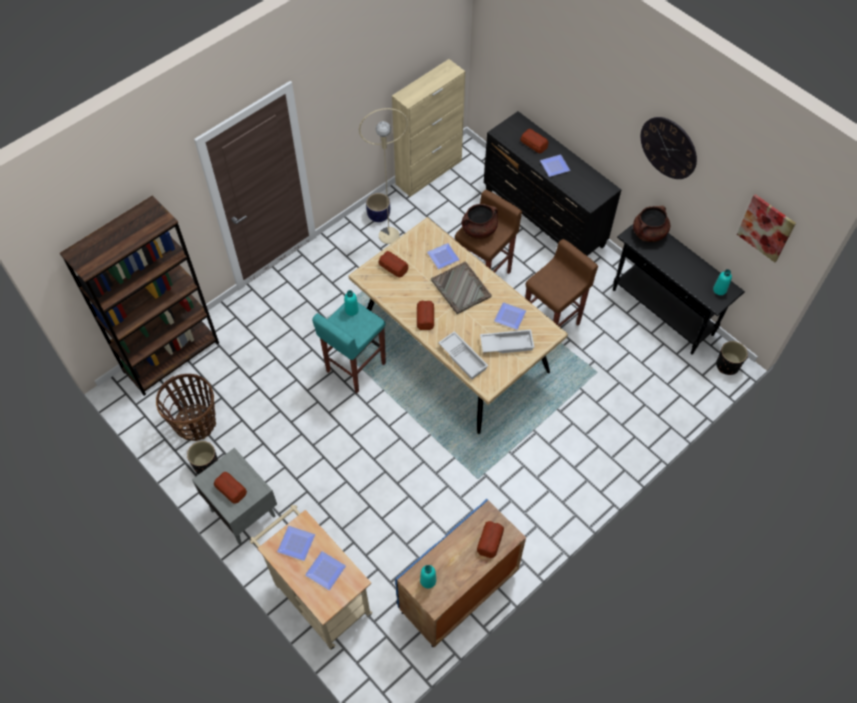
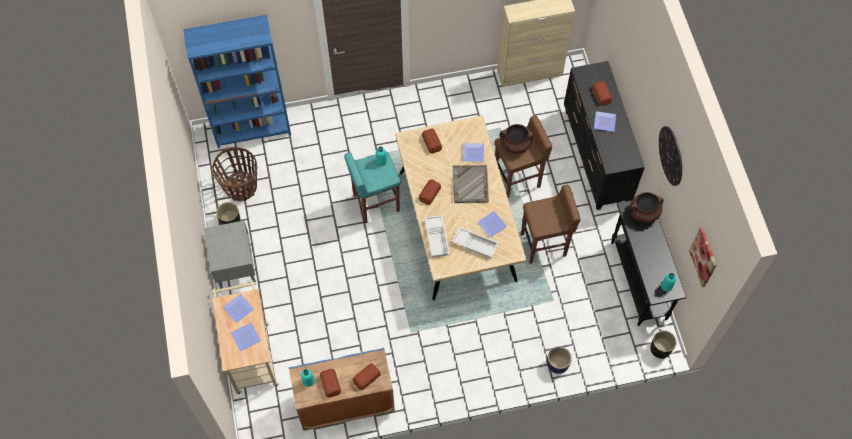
camera: 30 degrees right, 5 degrees up
brown bookcase [60,195,219,396] -> blue bookcase [183,15,291,149]
bread [214,472,247,504] -> bread moved to [320,369,341,398]
beige floor lamp [359,108,408,244] -> none
planter [366,193,390,222] -> planter moved to [547,347,572,374]

